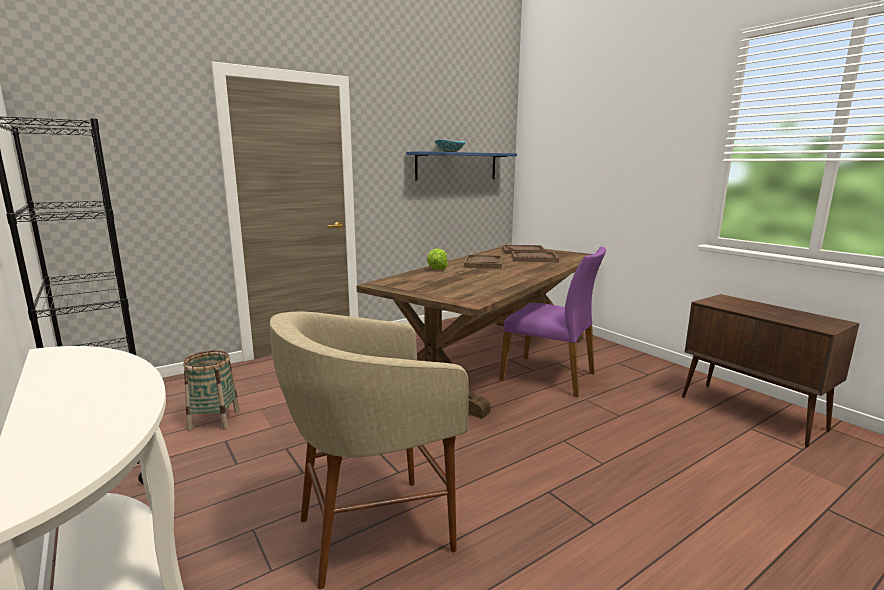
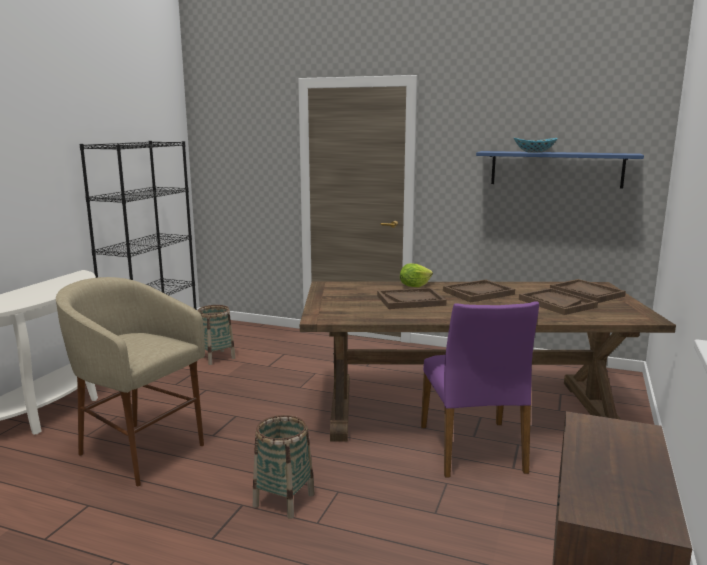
camera: 55 degrees right, 0 degrees up
none -> basket [253,415,315,519]
none -> brown tray [377,288,446,309]

